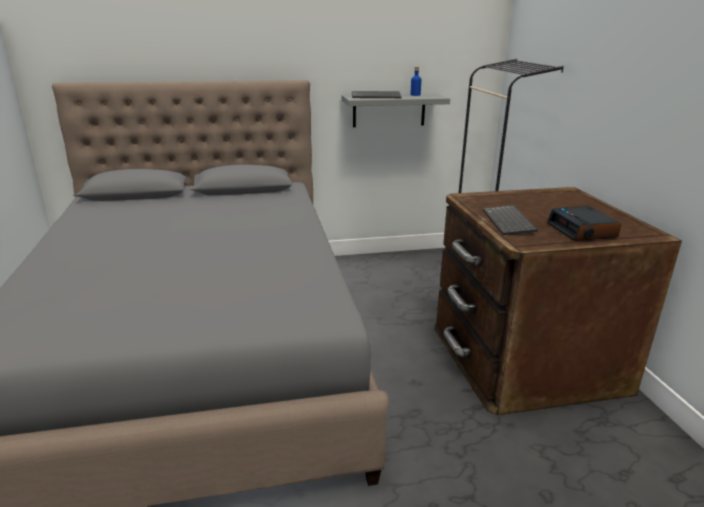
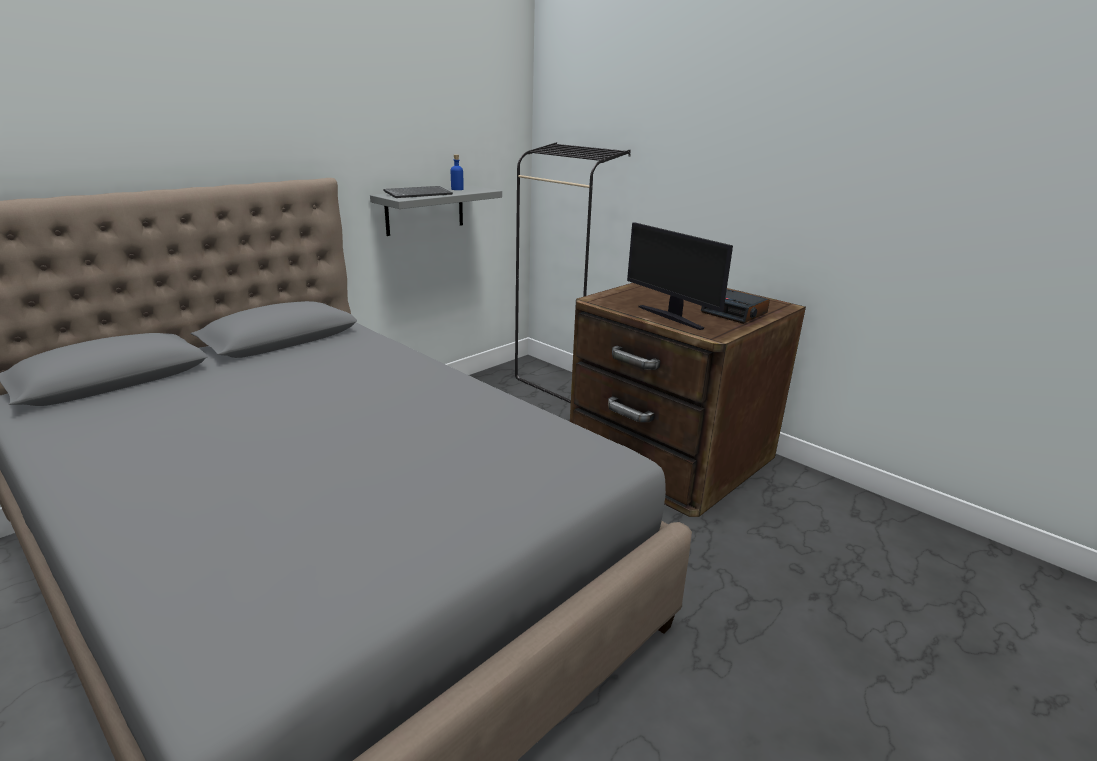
camera: 35 degrees left, 0 degrees up
keyboard [483,205,538,235] -> monitor [627,222,733,330]

